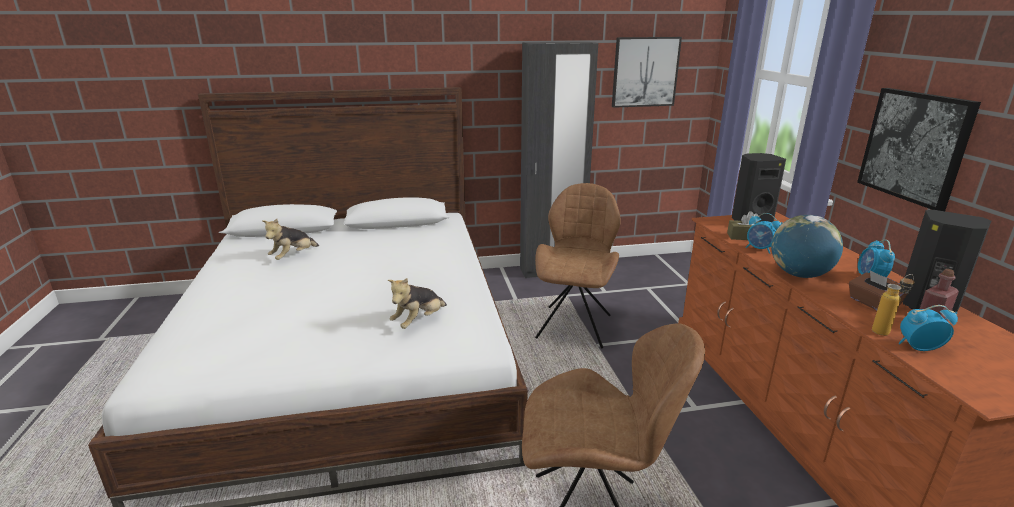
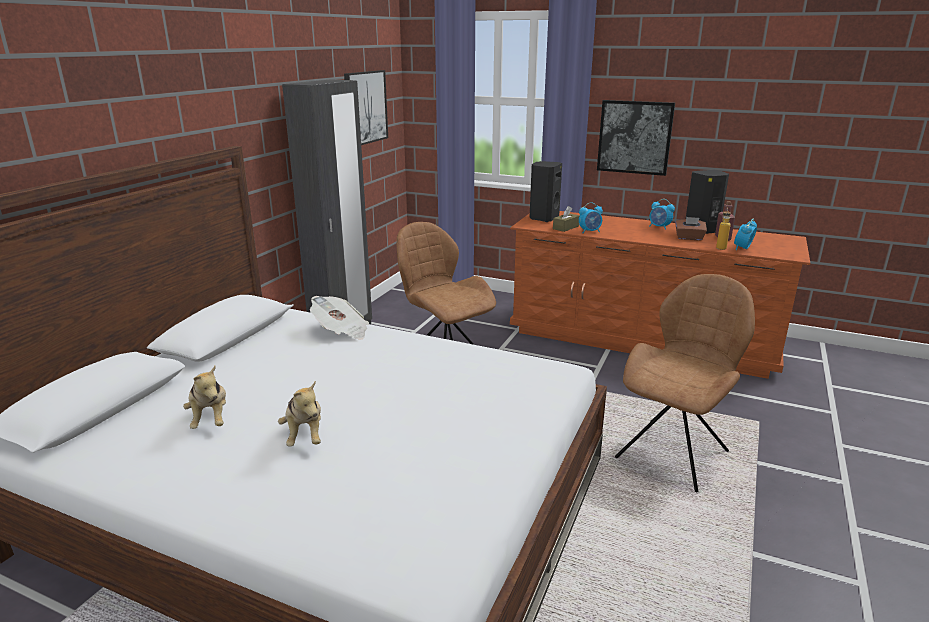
camera: 55 degrees left, 0 degrees up
plush toy [388,278,447,329] -> plush toy moved to [278,381,321,447]
globe [771,215,843,278] -> none
none -> newspaper [310,296,369,340]

